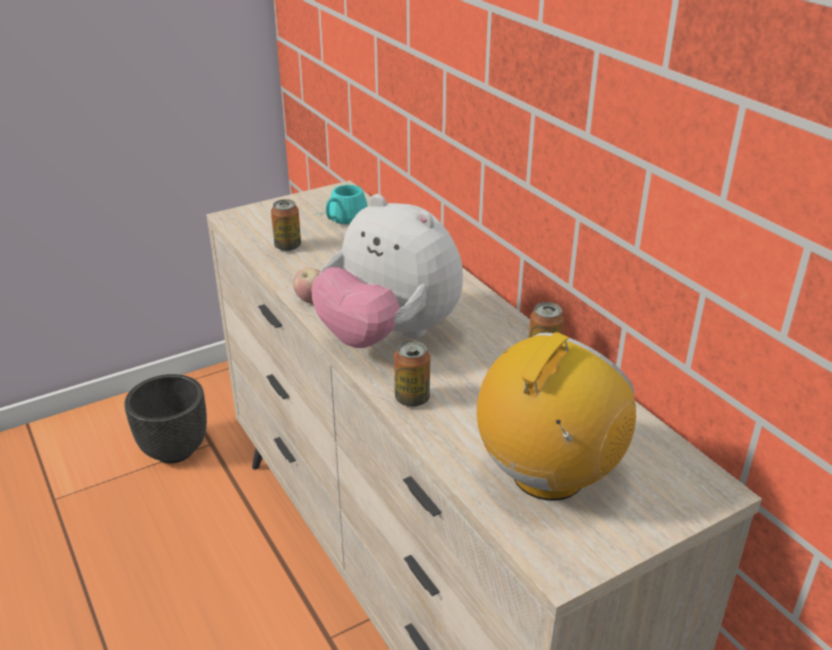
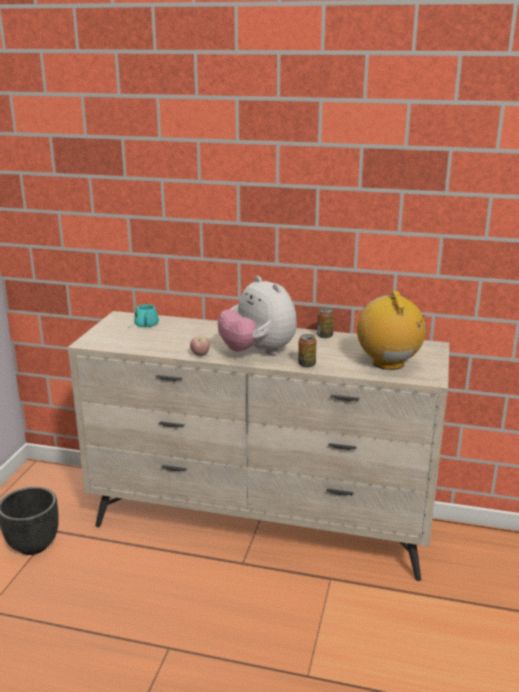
camera: 45 degrees left, 10 degrees down
can [271,199,301,251] -> none
plush toy [311,194,463,348] -> plush toy turned 60 degrees clockwise [218,276,297,355]

